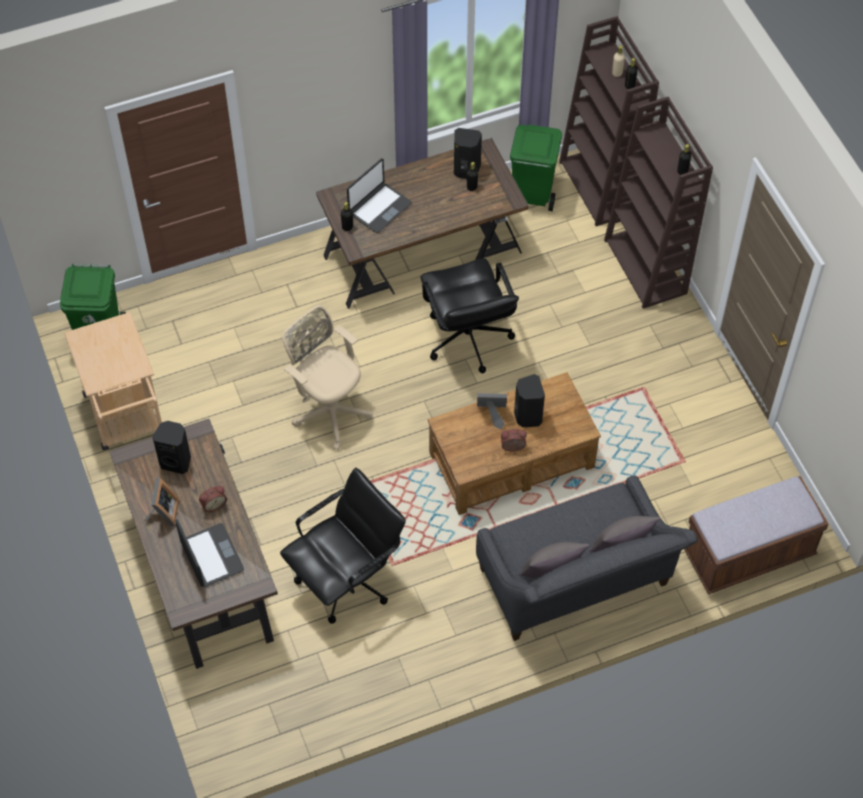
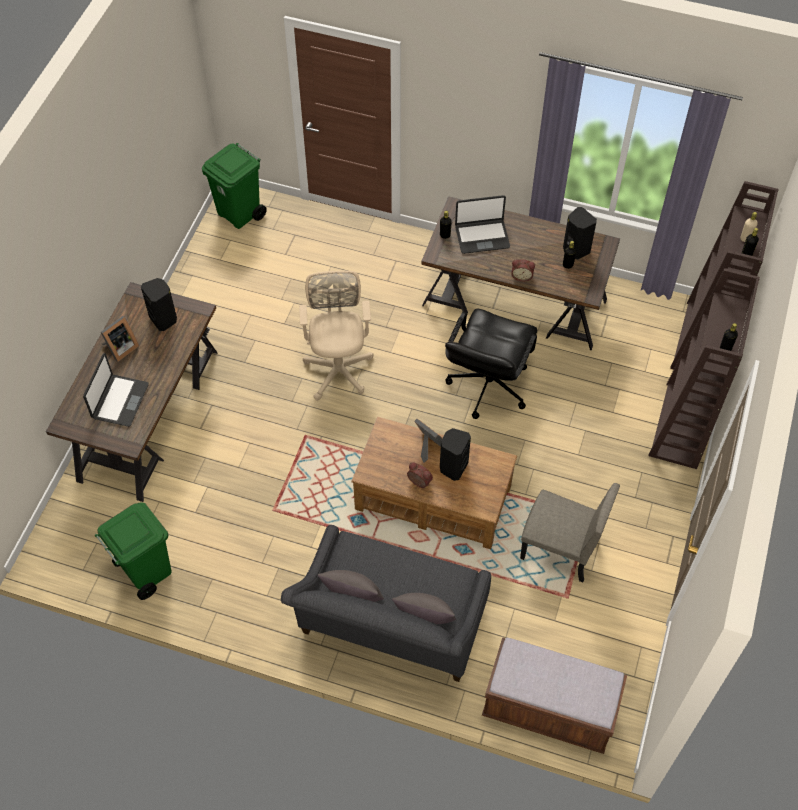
camera: 40 degrees right, 0 degrees up
beige cart [64,312,162,450] -> none
alarm clock [199,486,227,512] -> alarm clock moved to [511,259,535,281]
black office chair [280,468,406,624] -> none
green trash can [510,125,562,211] -> green trash can moved to [95,502,172,600]
none -> beige chair [520,483,620,582]

